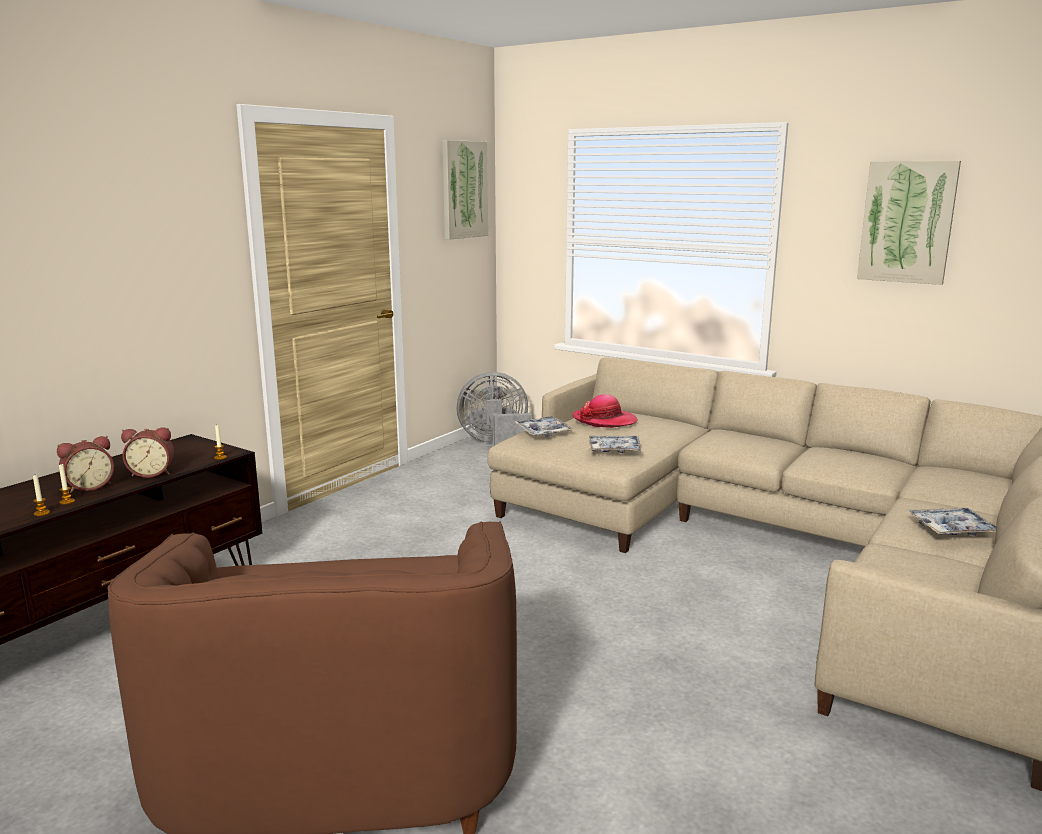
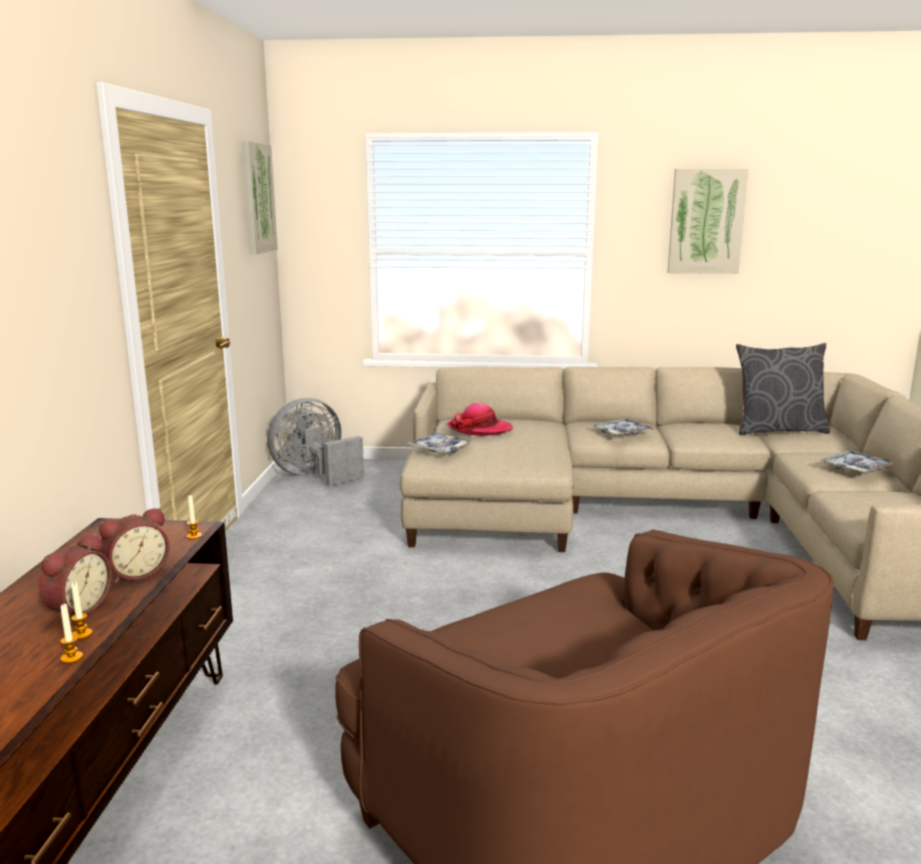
camera: 30 degrees left, 0 degrees up
tray [589,436,641,453] -> tray moved to [592,419,654,436]
none -> grey pillow [736,343,830,435]

